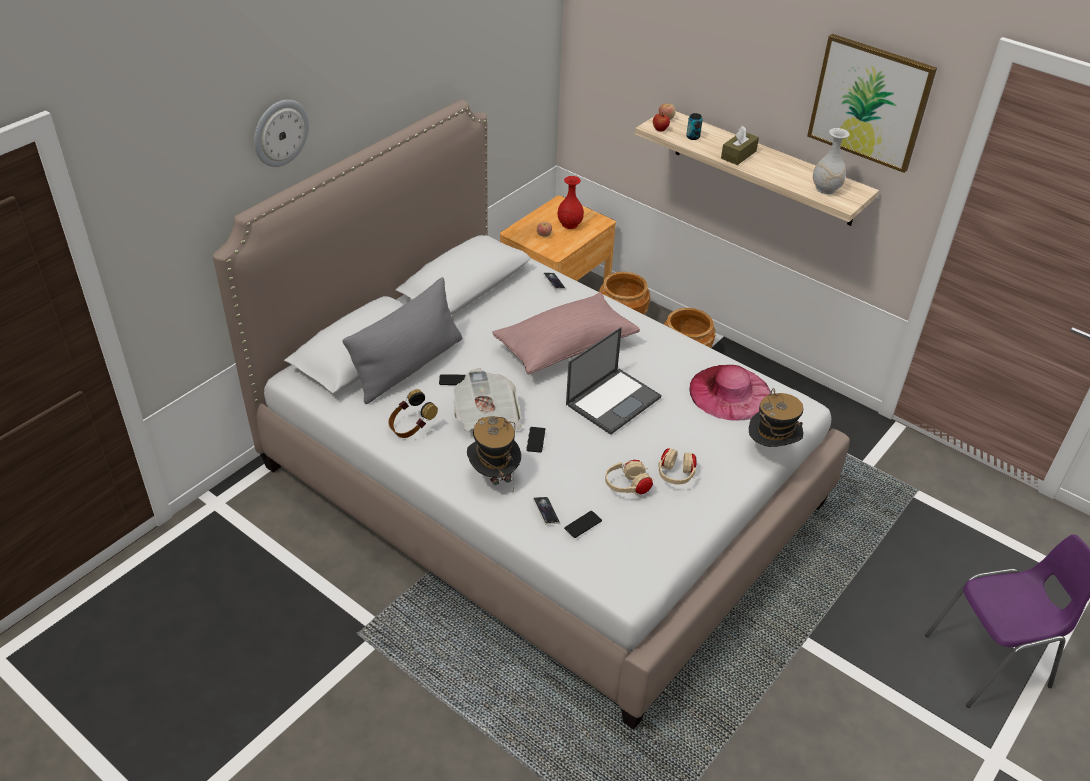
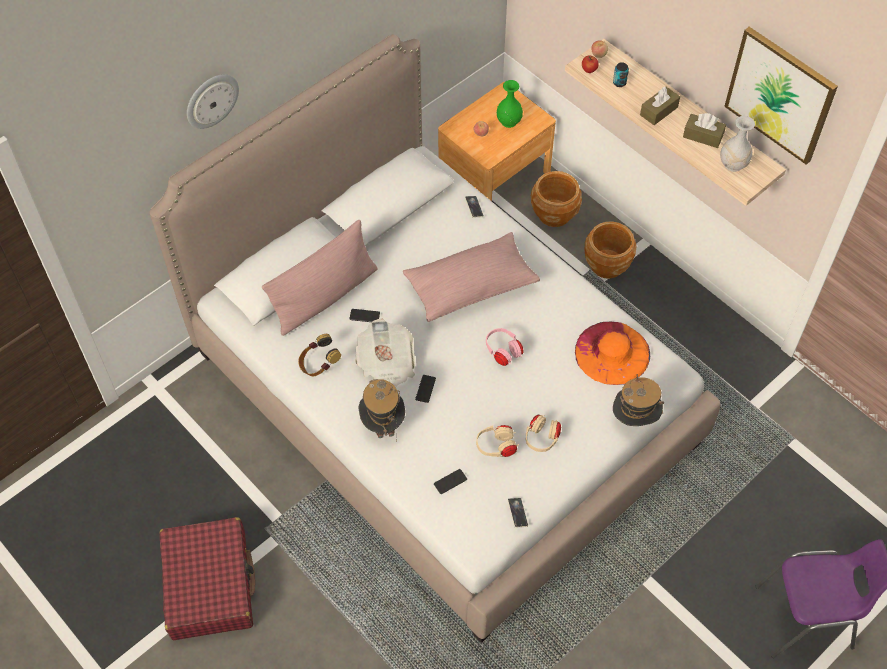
camera: 10 degrees right, 15 degrees up
grey pillow [343,277,462,404] -> pink pillow [262,220,378,336]
phone [533,497,560,524] -> phone moved to [507,498,528,528]
red vase [558,176,584,229] -> green vase [497,80,523,128]
laptop [566,327,661,435] -> pink headphones [486,328,523,366]
pink hat [689,365,771,421] -> orange hat [575,322,650,385]
none -> red suitcase [160,517,255,640]
none -> brown tissue box [683,113,726,148]

